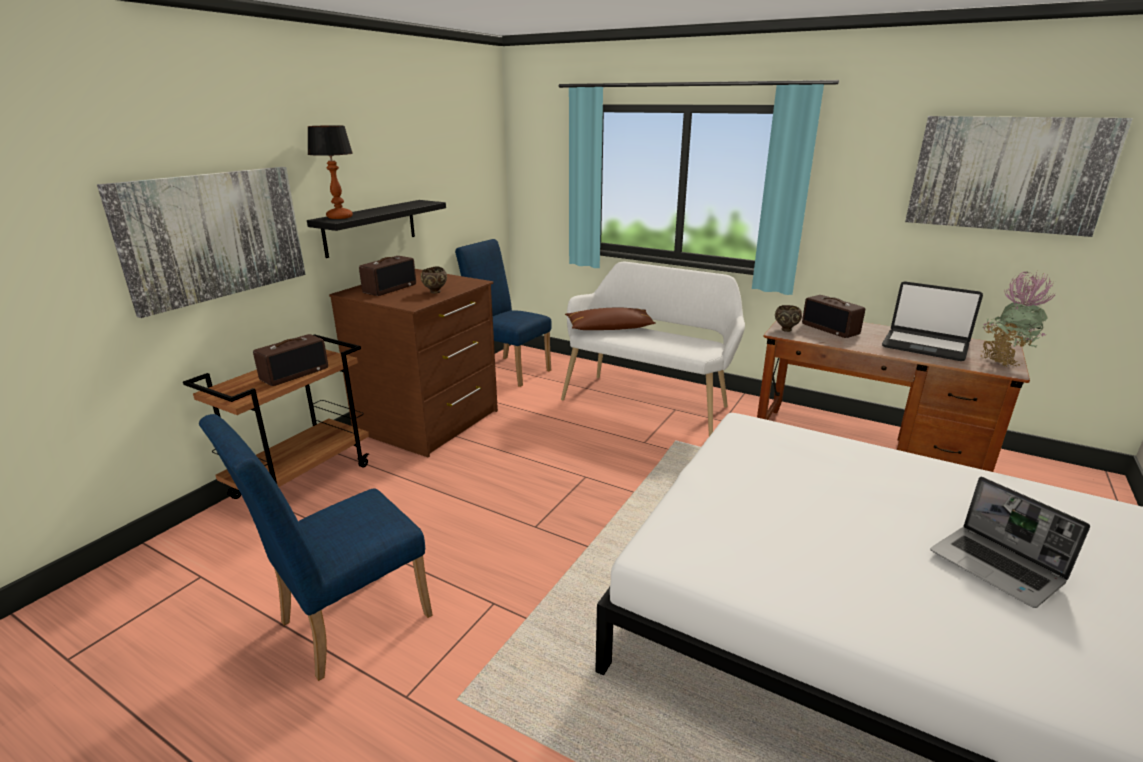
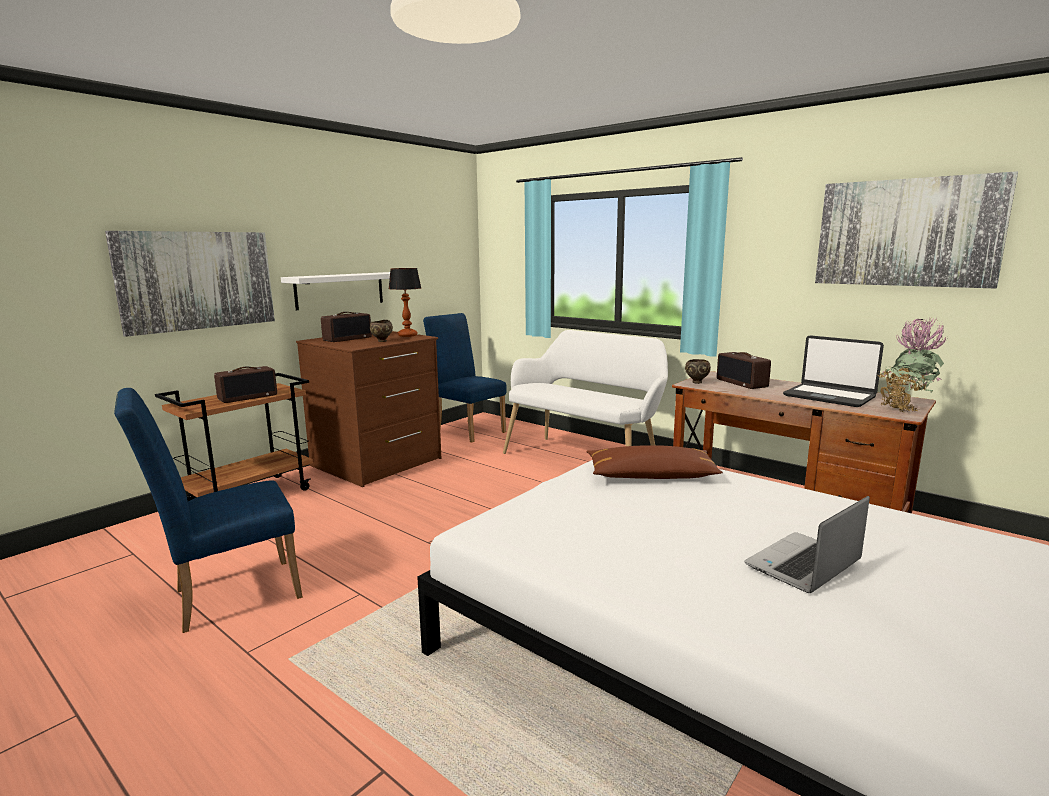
camera: 10 degrees right, 10 degrees down
black shelf [307,200,446,258] -> white shelf [281,272,390,310]
table lamp [308,125,353,219] -> table lamp moved to [388,268,421,337]
brown pillow [565,308,656,330] -> brown pillow moved to [587,445,723,479]
laptop [930,477,1090,608] -> laptop turned 75 degrees clockwise [744,496,870,593]

